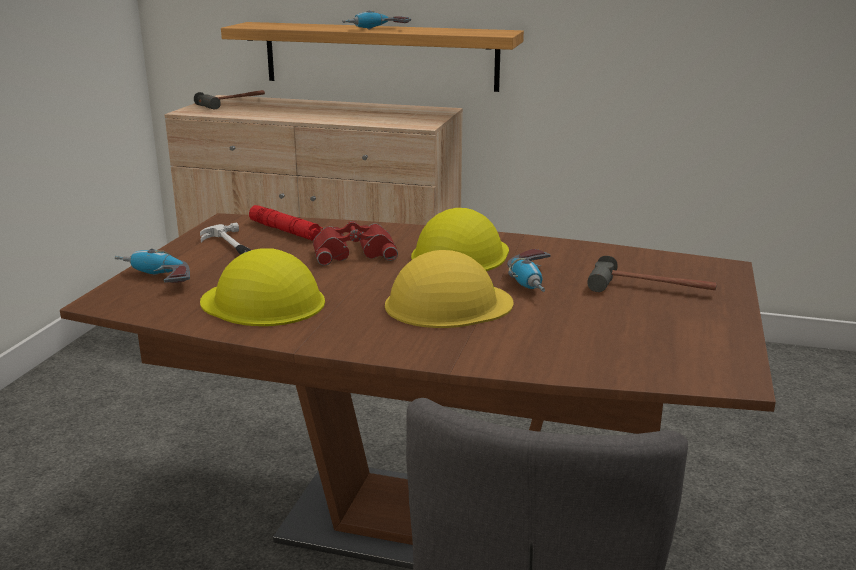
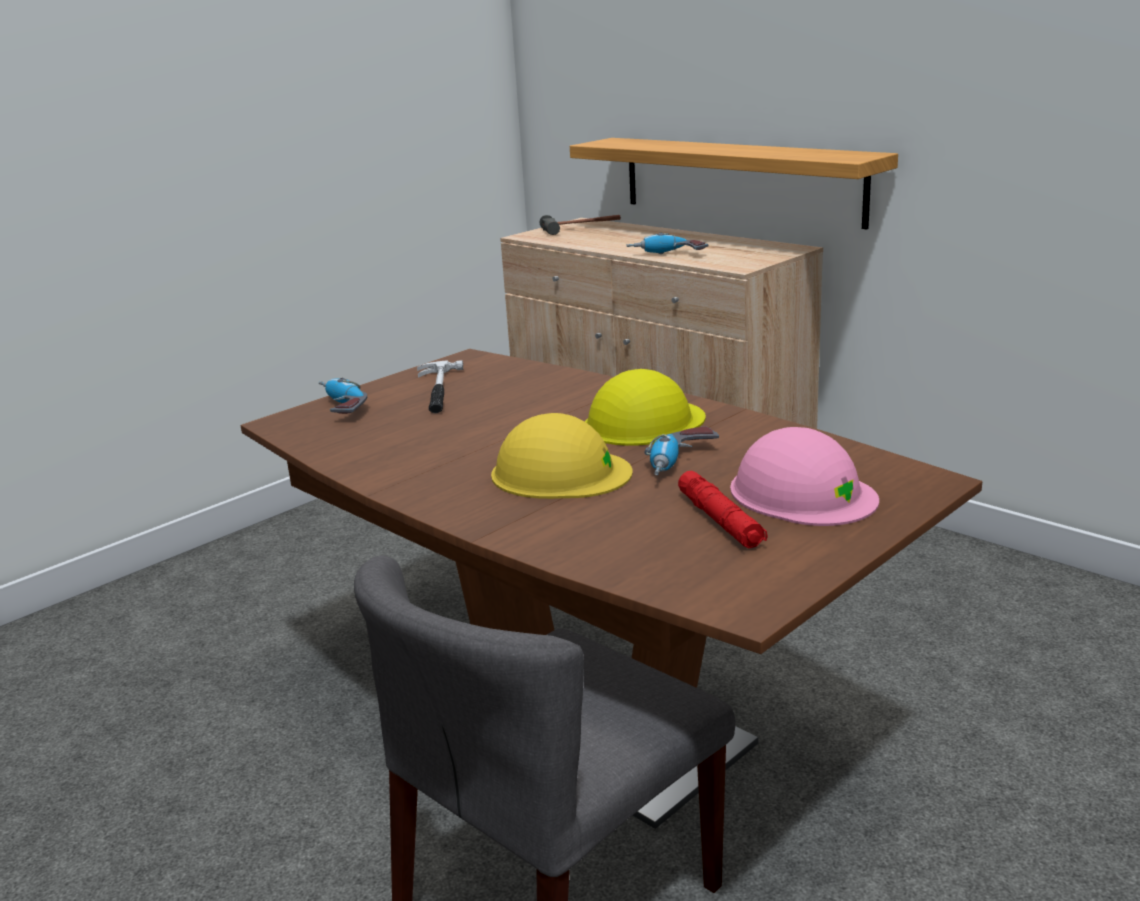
camera: 30 degrees right, 0 degrees up
yellow hard hat [200,248,325,326] -> none
red flashlight [249,205,323,241] -> red flashlight moved to [678,471,768,548]
red binoculars [313,221,398,266] -> none
power drill [342,10,411,29] -> power drill moved to [627,233,708,254]
hammer [587,256,717,292] -> pink hard hat [730,427,879,526]

